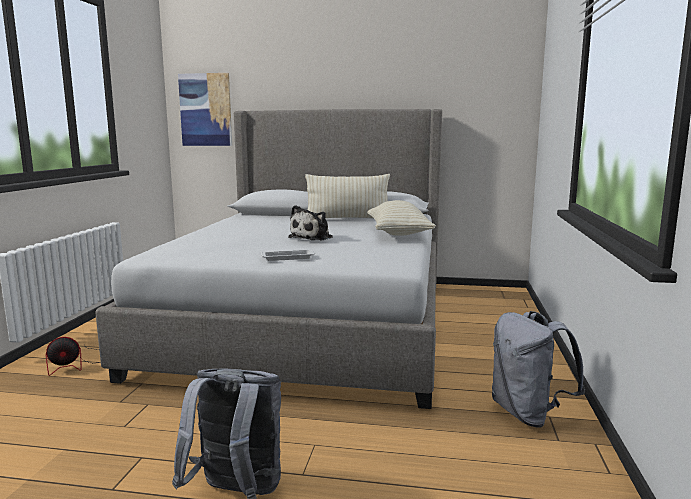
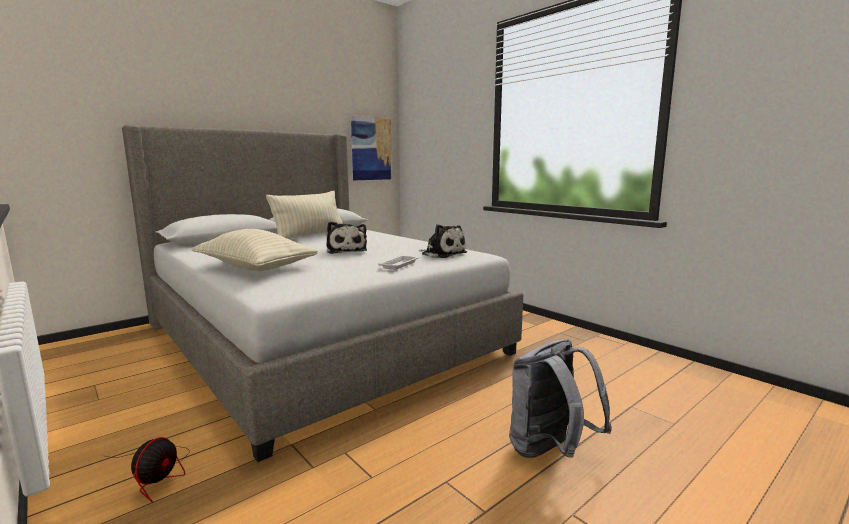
camera: 50 degrees left, 0 degrees up
picture [178,73,232,146] -> picture moved to [351,116,392,180]
beige pillow [367,200,436,236] -> beige pillow moved to [192,229,318,271]
grey backpack [492,311,585,427] -> none
none -> plush toy [419,224,467,258]

